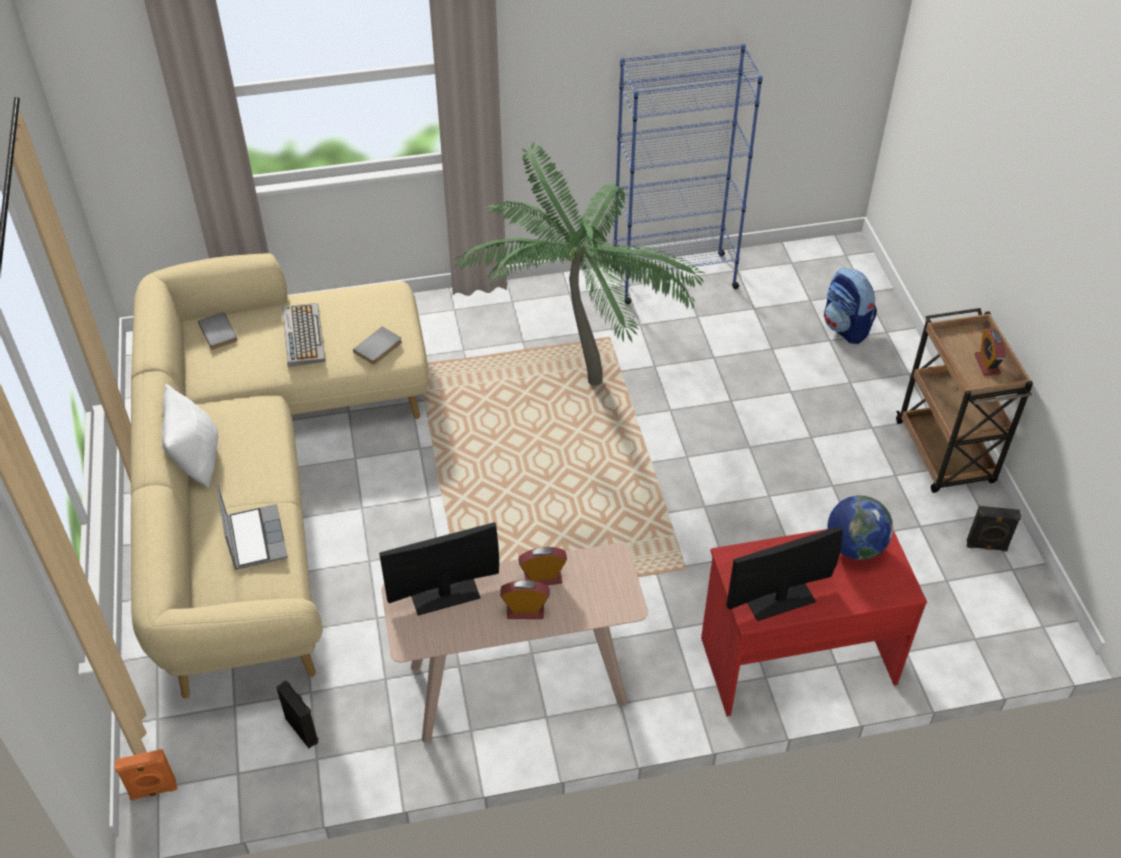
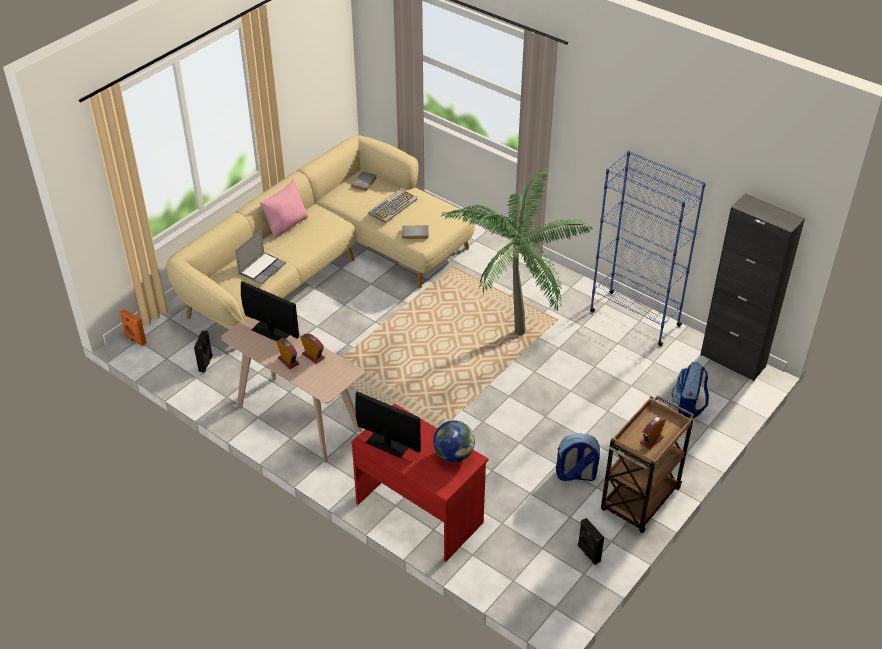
camera: 50 degrees right, 5 degrees down
white pillow [162,384,218,488] -> pink pillow [260,179,308,239]
none -> backpack [556,433,600,481]
none -> black cabinet [700,193,805,381]

